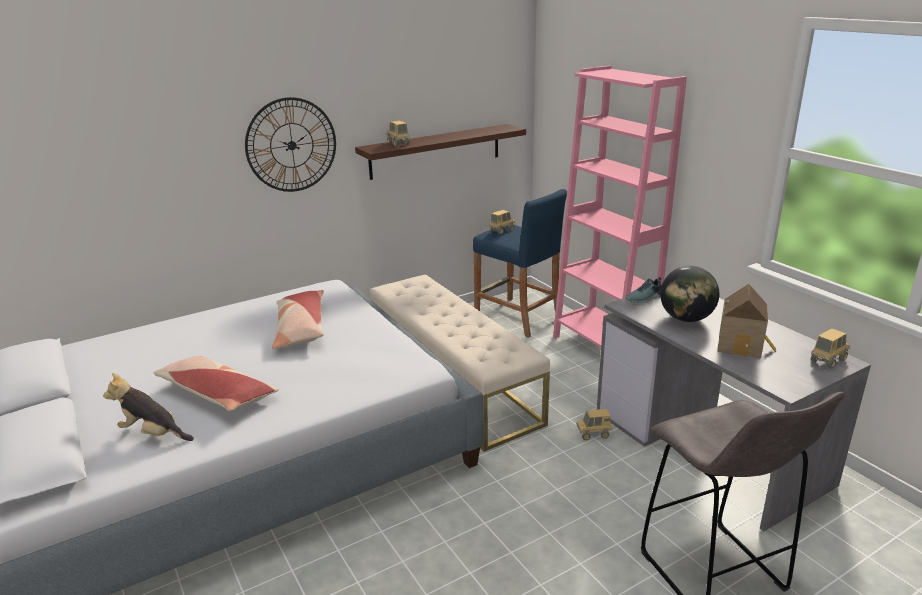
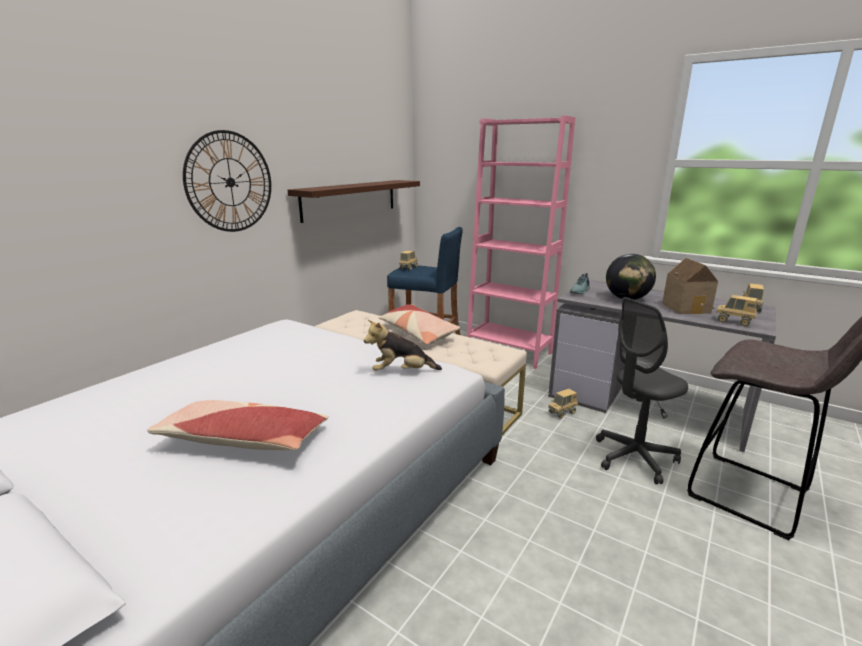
camera: 25 degrees left, 5 degrees down
plush toy [103,373,194,441] -> plush toy moved to [364,320,442,371]
pillow [272,290,324,349] -> pillow moved to [379,304,460,345]
toy truck [387,120,410,147] -> toy truck moved to [716,295,757,327]
none -> grey office chair [596,297,688,484]

